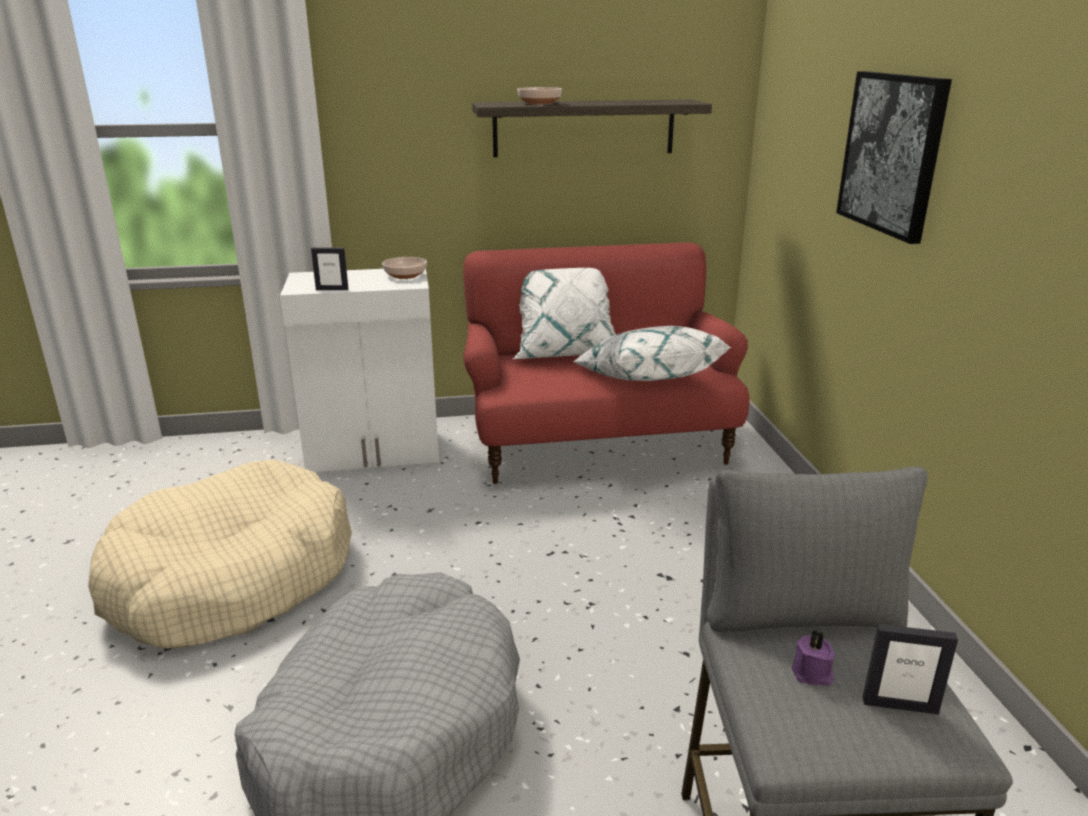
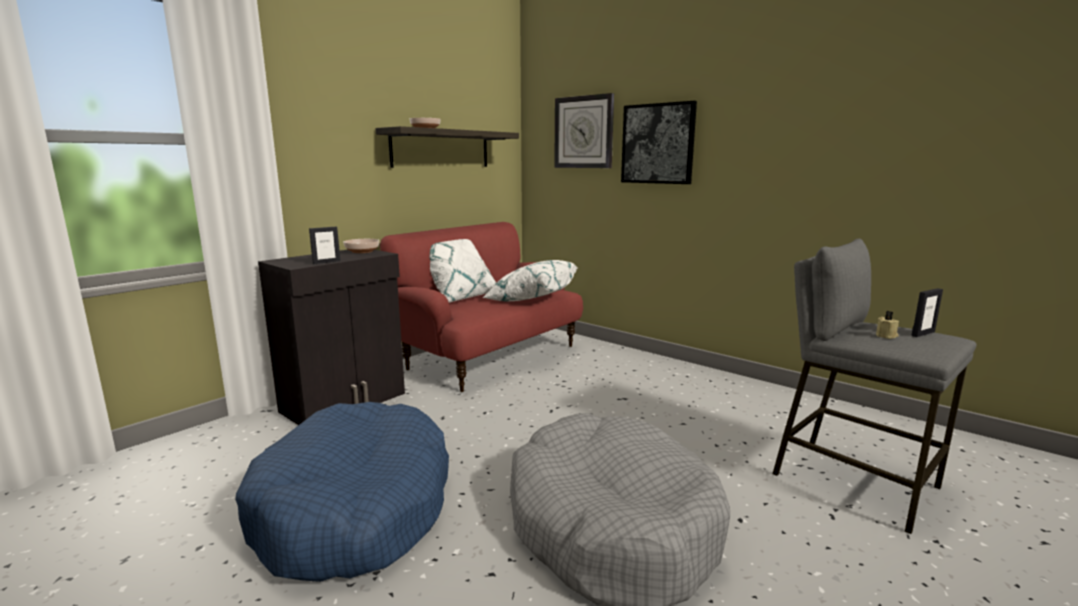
camera: 40 degrees left, 10 degrees down
beige dog bed [88,460,352,649] -> blue dog bed [235,402,449,582]
white cabinet [280,269,439,472] -> black cabinet [258,250,405,425]
purple candle [792,630,835,686] -> beige candle [876,311,899,339]
none -> wall clock [554,93,614,168]

